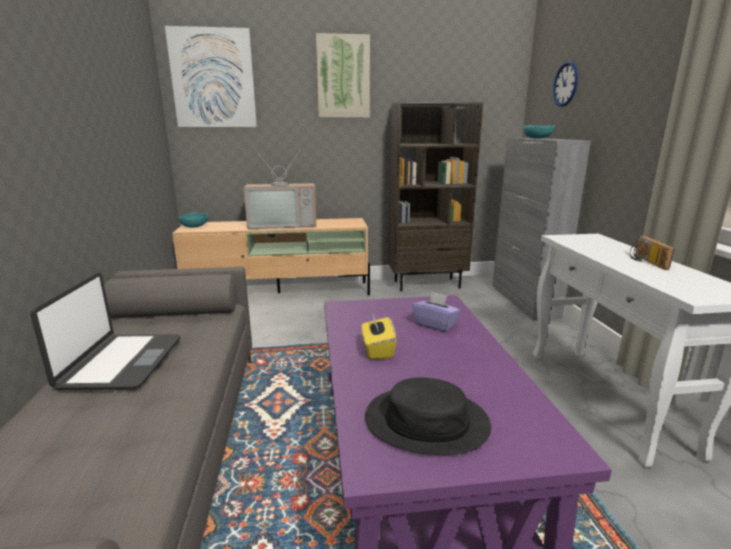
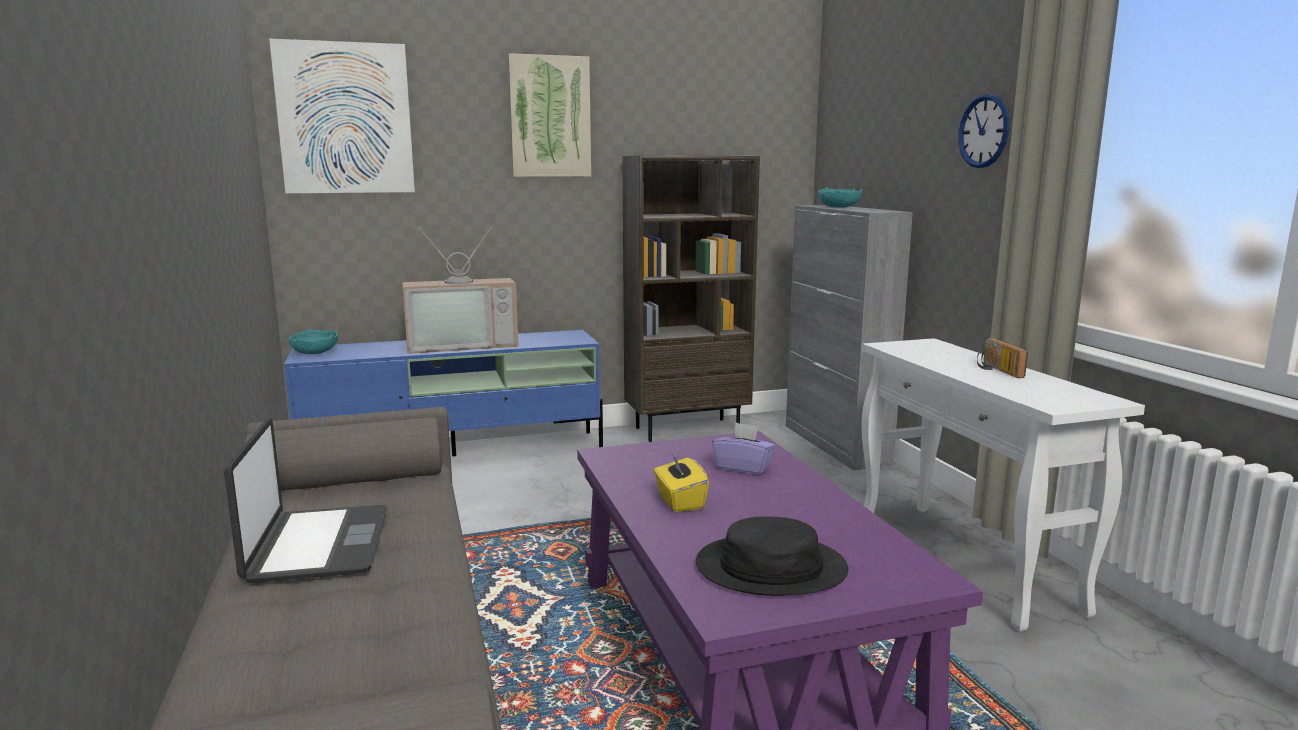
camera: 10 degrees left, 5 degrees down
beige tv stand [172,218,370,296] -> blue tv stand [284,330,603,456]
wall clock [553,62,578,107] -> wall clock moved to [958,94,1009,168]

